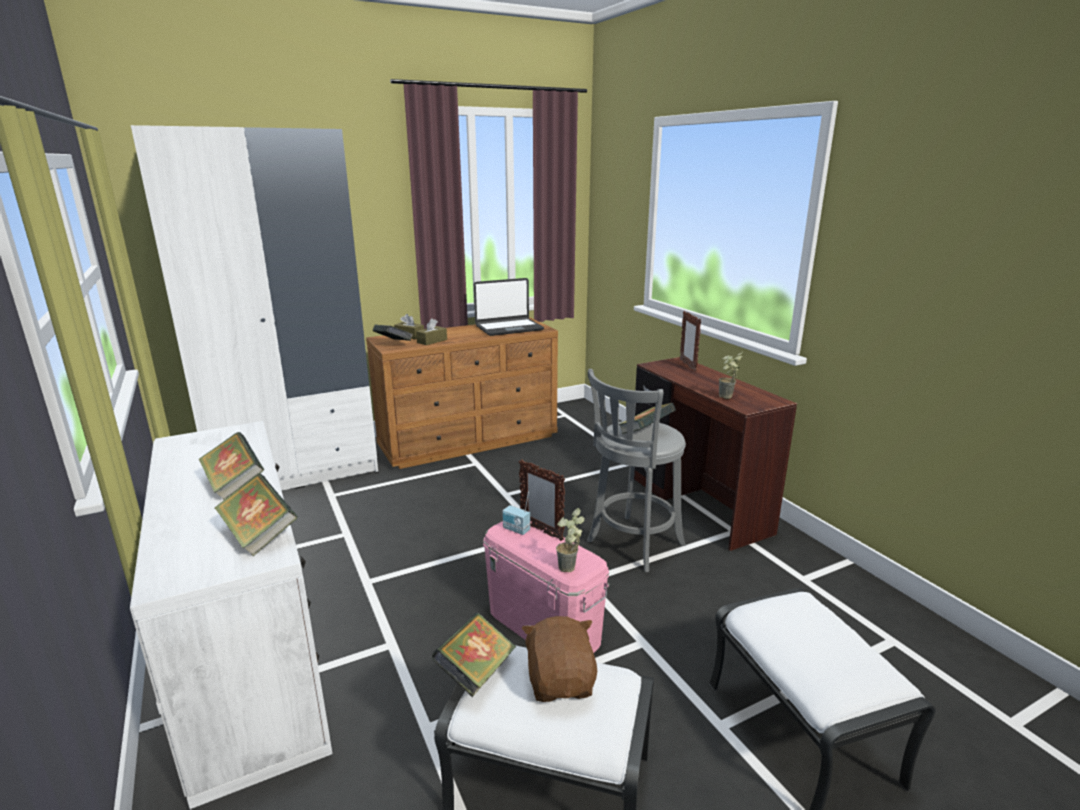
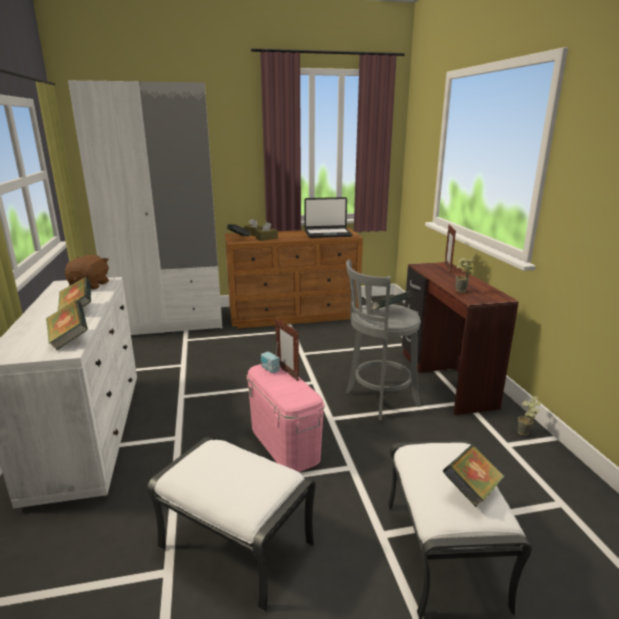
camera: 15 degrees right, 0 degrees up
book [431,613,516,697] -> book moved to [443,445,504,507]
brown plush toy [522,616,597,702] -> brown plush toy moved to [65,255,109,289]
potted plant [556,508,585,572] -> potted plant moved to [518,396,541,436]

